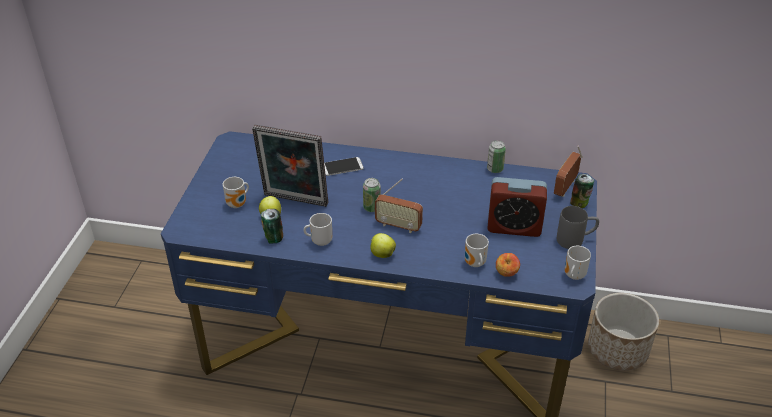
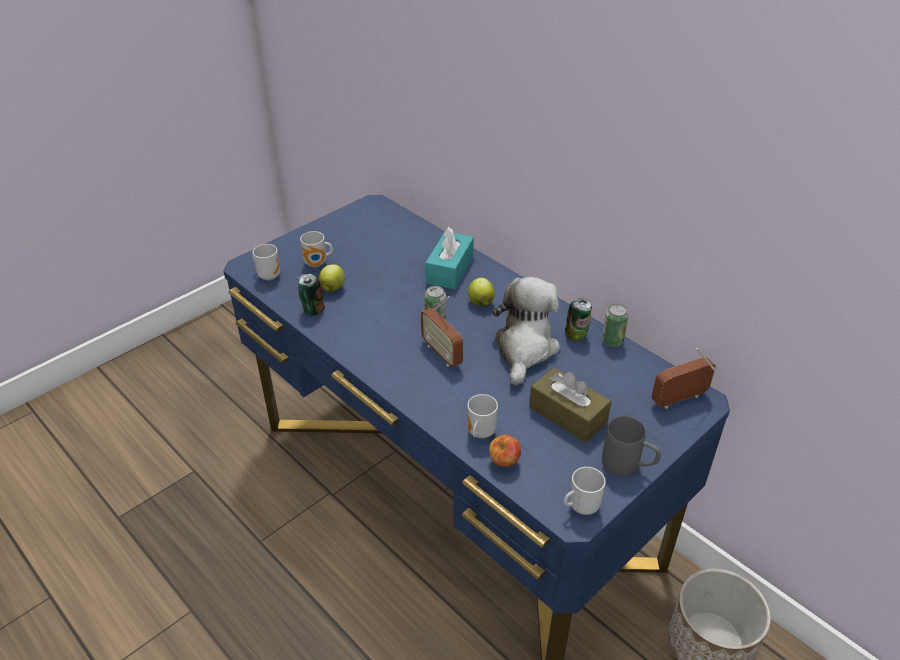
camera: 35 degrees right, 0 degrees up
picture frame [252,125,328,207] -> none
mug [304,213,332,246] -> mug moved to [252,244,280,281]
phone [324,157,364,176] -> turquoise tissue box [425,227,474,289]
apple [370,233,396,258] -> apple moved to [468,278,495,306]
alarm clock [487,177,547,237] -> brown tissue box [529,367,612,443]
can [570,174,594,208] -> can moved to [565,298,592,341]
none -> plush toy [492,277,560,386]

